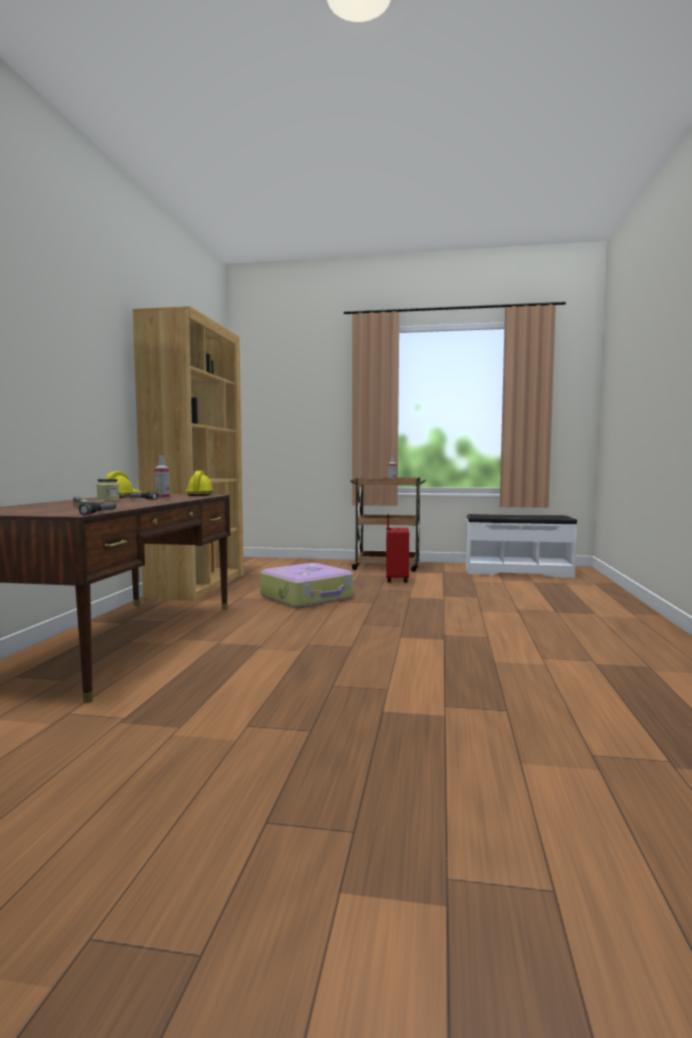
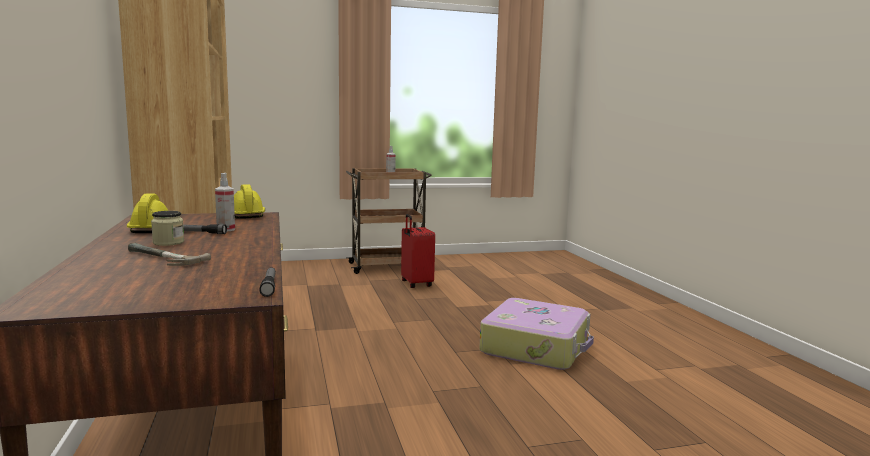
camera: 25 degrees left, 5 degrees up
suitcase [260,563,353,608] -> suitcase moved to [479,298,594,370]
white bench [466,514,577,578] -> none

